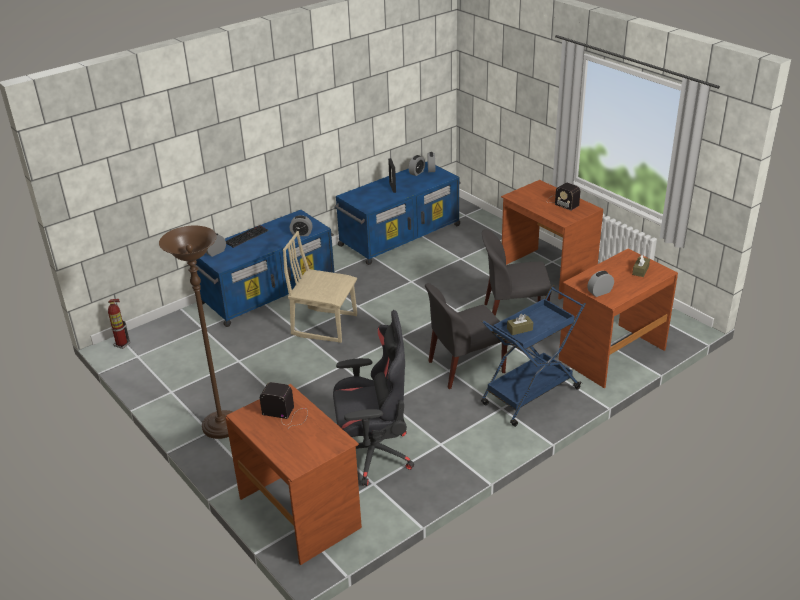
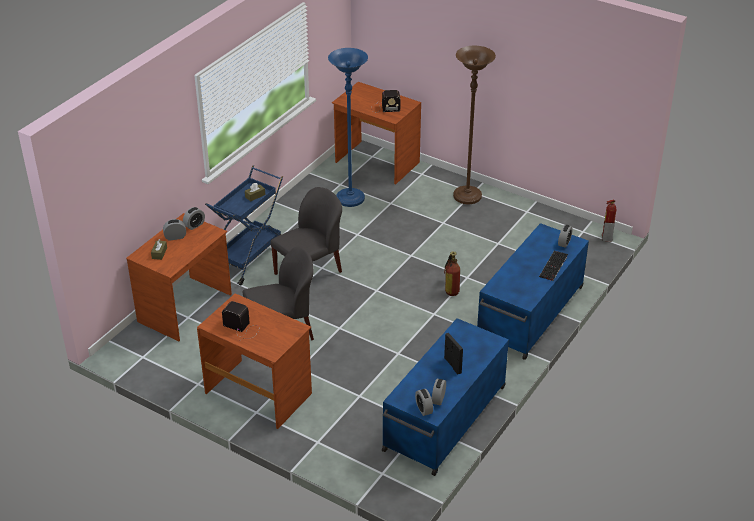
camera: 160 degrees right, 5 degrees up
beige chair [283,231,357,343] -> fire extinguisher [444,251,460,296]
alarm clock [290,215,313,236] -> alarm clock moved to [163,219,186,241]
black office chair [333,310,414,486] -> blue floor lamp [328,48,368,207]

